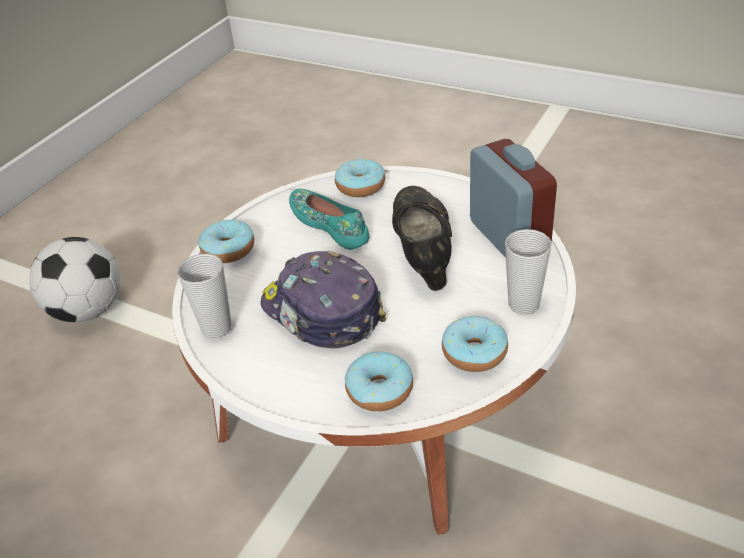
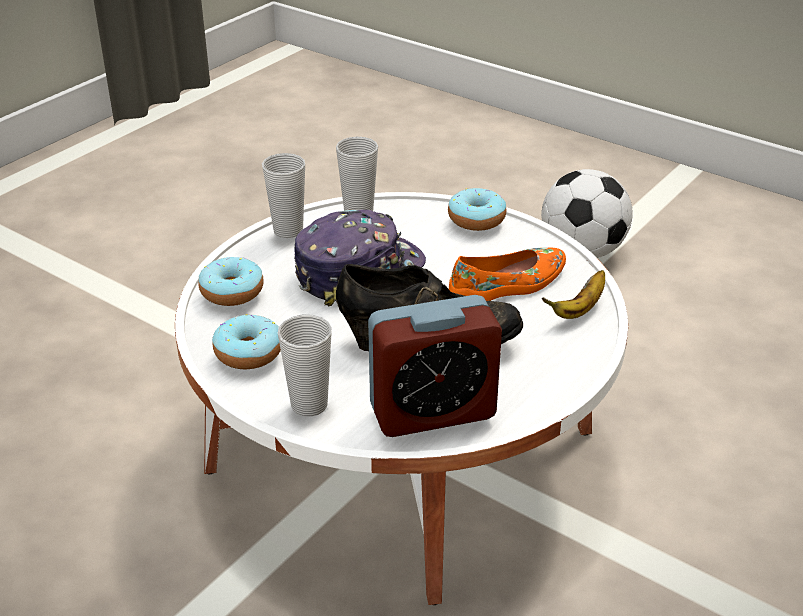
camera: 95 degrees right, 5 degrees down
turquoise shoe [289,189,370,250] -> orange shoe [449,247,566,301]
donut [335,158,385,197] -> banana [542,270,605,319]
none -> cup [262,153,305,238]

